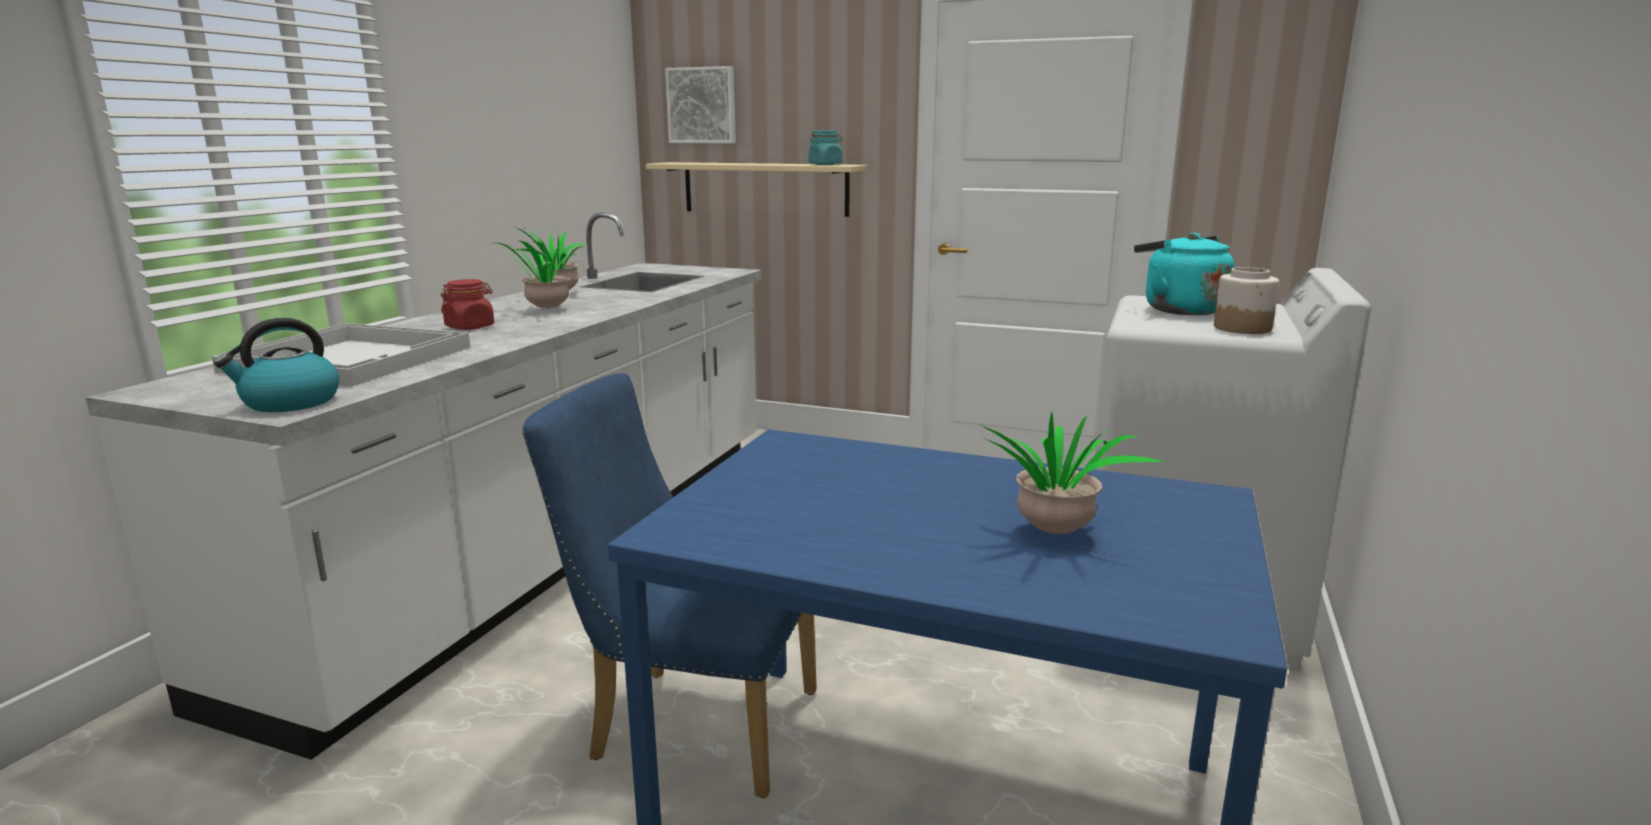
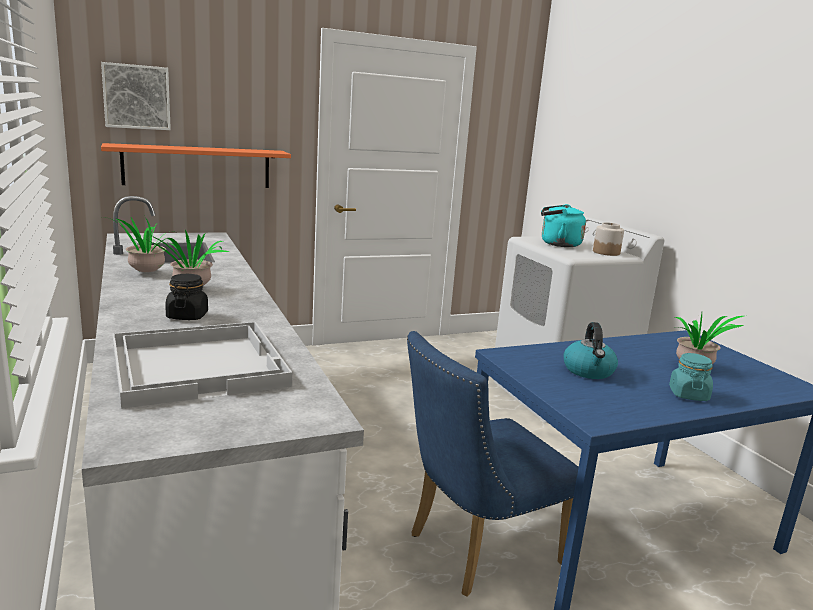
camera: 45 degrees left, 0 degrees up
kettle [214,318,339,412] -> kettle moved to [564,322,618,379]
red jar [441,279,494,330] -> black jar [165,274,208,320]
beige shelf [645,162,868,217] -> orange shelf [101,143,291,188]
turquoise jar [808,131,842,165] -> turquoise jar moved to [669,353,713,401]

